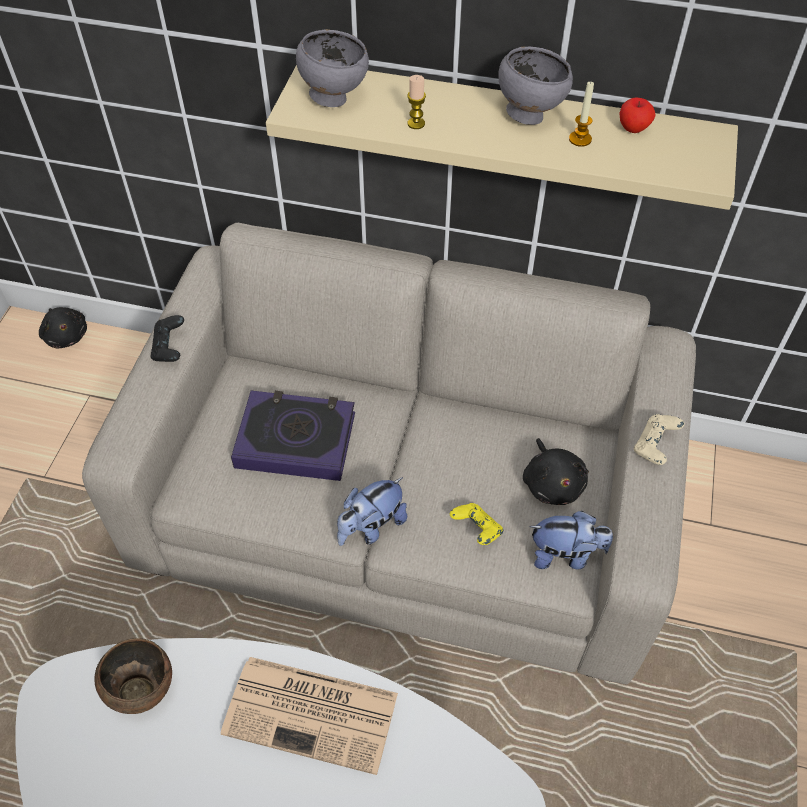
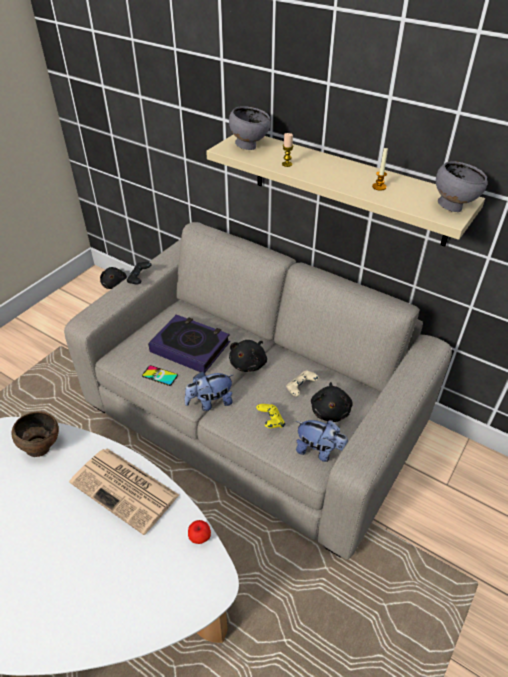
camera: 20 degrees right, 10 degrees down
grey bowl [498,46,573,125] -> grey bowl moved to [436,161,487,212]
apple [620,97,655,133] -> apple moved to [188,520,211,544]
beige game controller [634,414,684,465] -> beige game controller moved to [286,370,319,396]
none -> phone [142,365,178,386]
none -> black plush toy [229,340,267,372]

